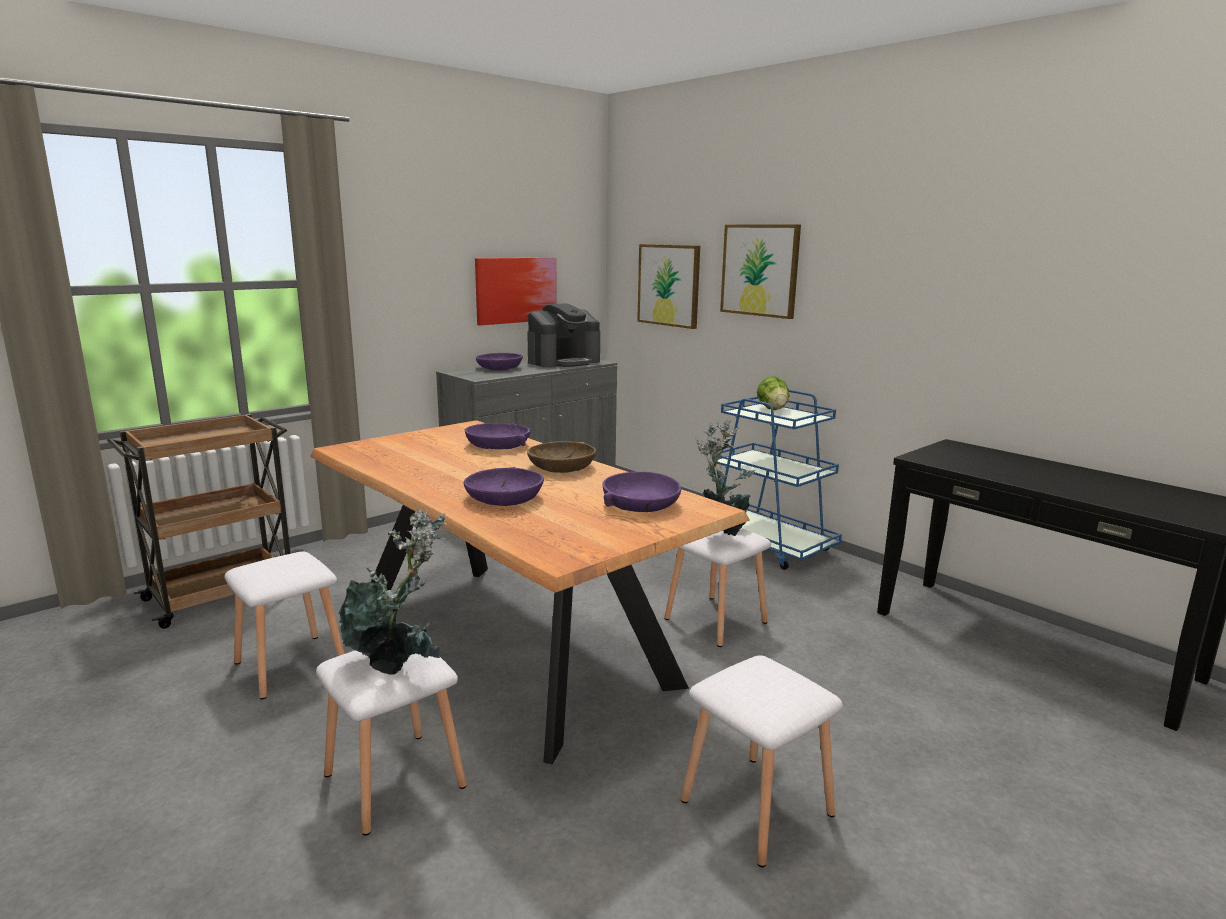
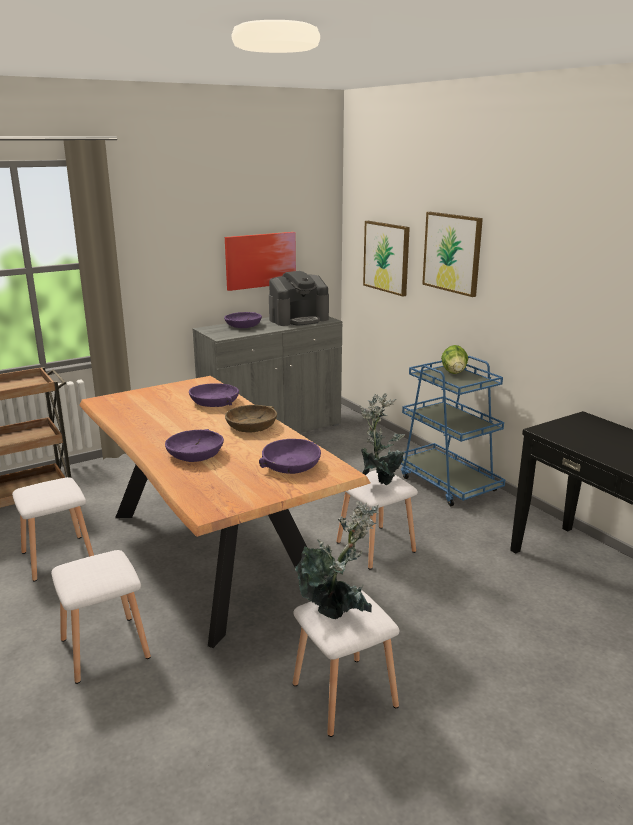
camera: 10 degrees right, 5 degrees up
potted plant [338,509,447,675] -> potted plant moved to [295,501,379,619]

